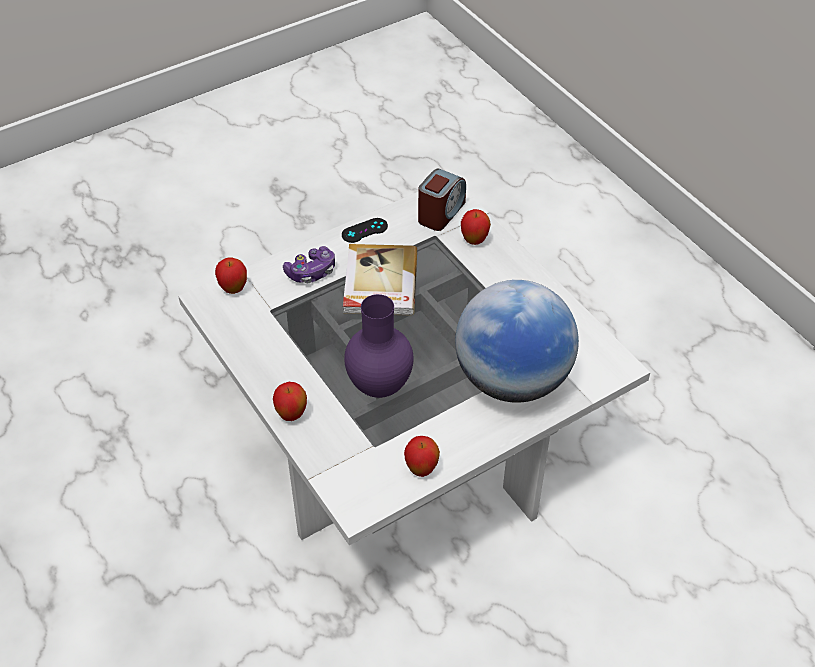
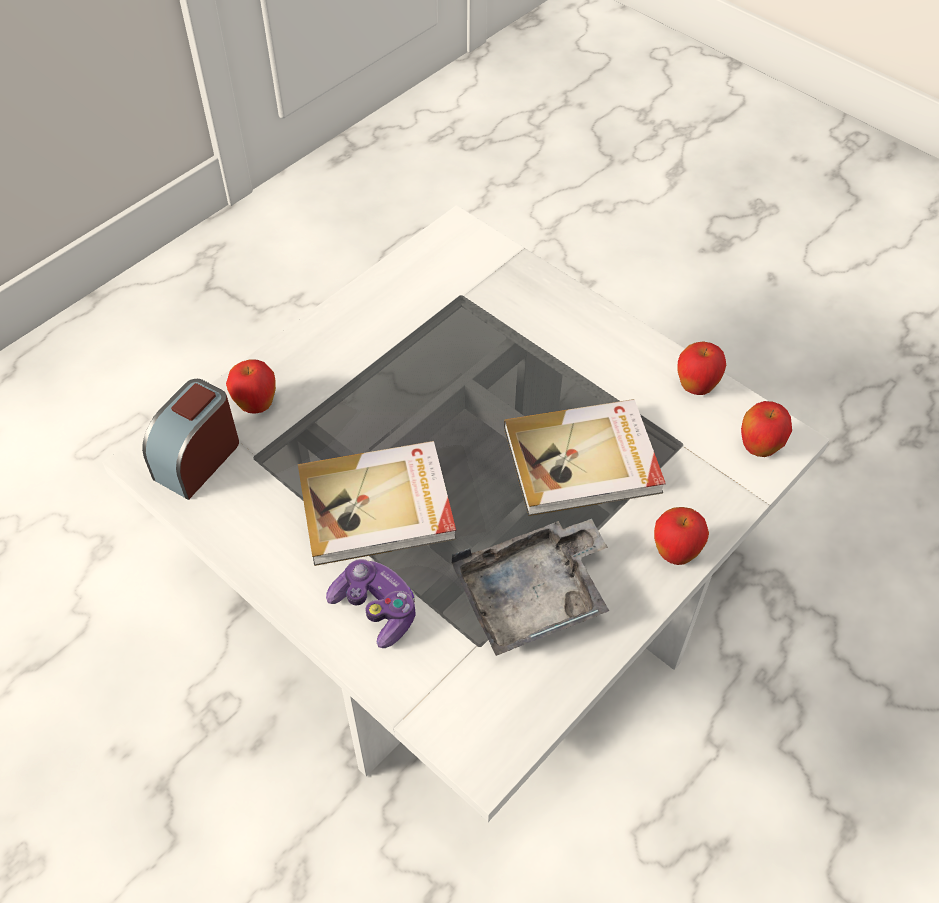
camera: 105 degrees left, 5 degrees up
apple [215,257,247,294] -> apple moved to [741,401,792,457]
black game controller [342,218,388,243] -> none
purple vase [344,294,414,398] -> book [504,399,666,516]
alarm clock [418,169,466,231] -> alarm clock turned 75 degrees counterclockwise [142,379,239,500]
globe [455,280,579,403] -> none
none -> grey tray [452,519,609,656]

